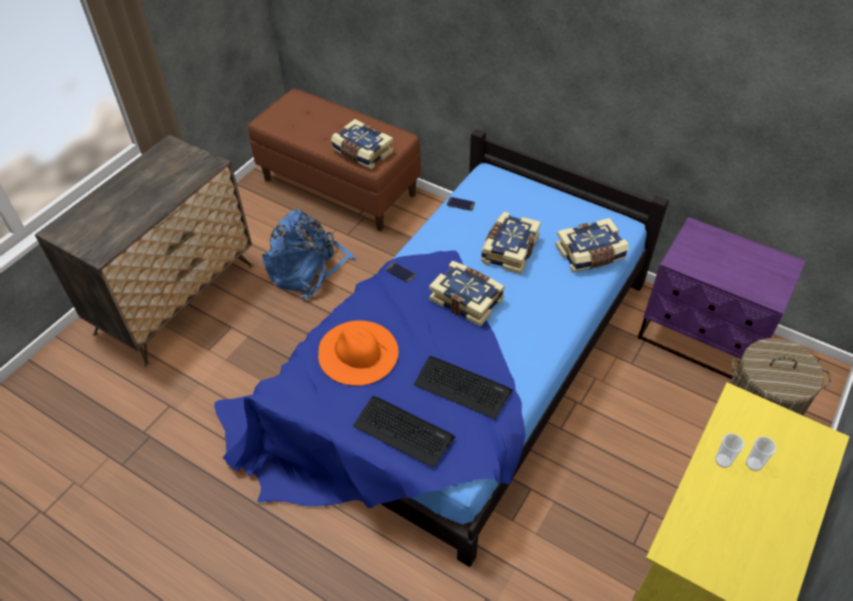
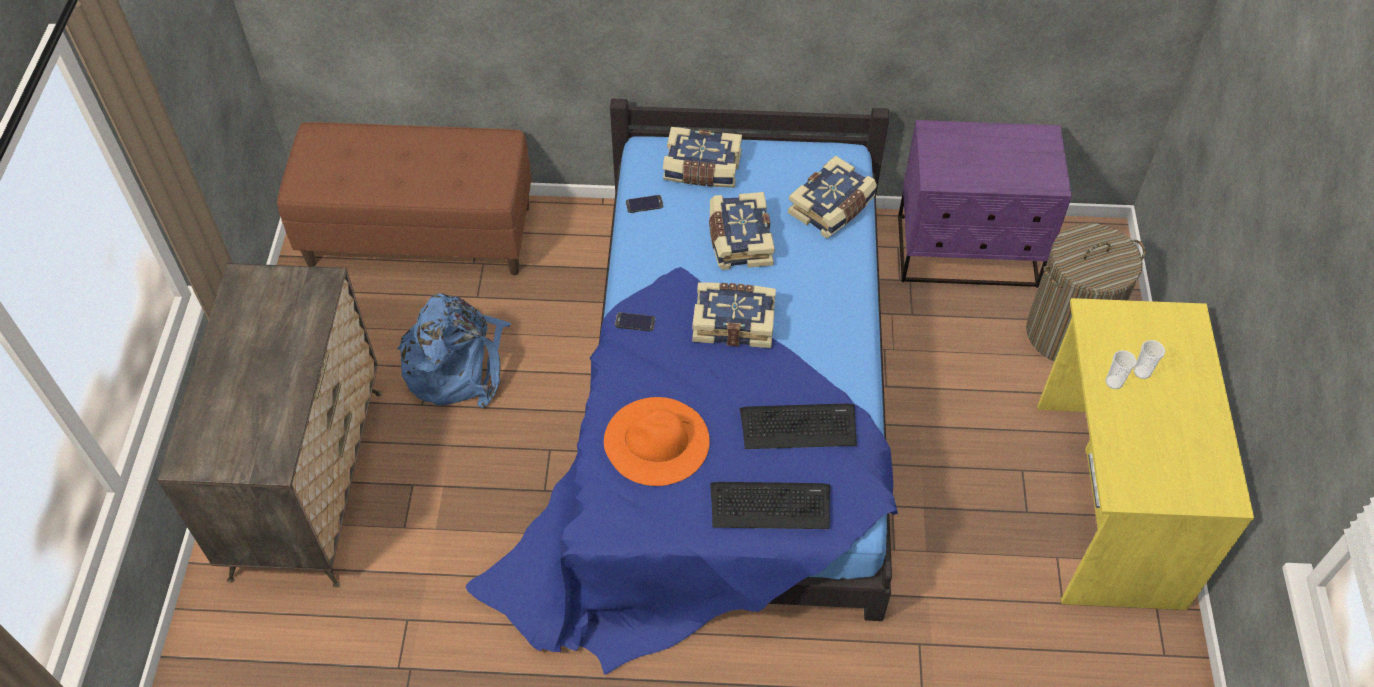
camera: 30 degrees left, 5 degrees up
book [331,119,394,169] -> book moved to [663,127,742,188]

